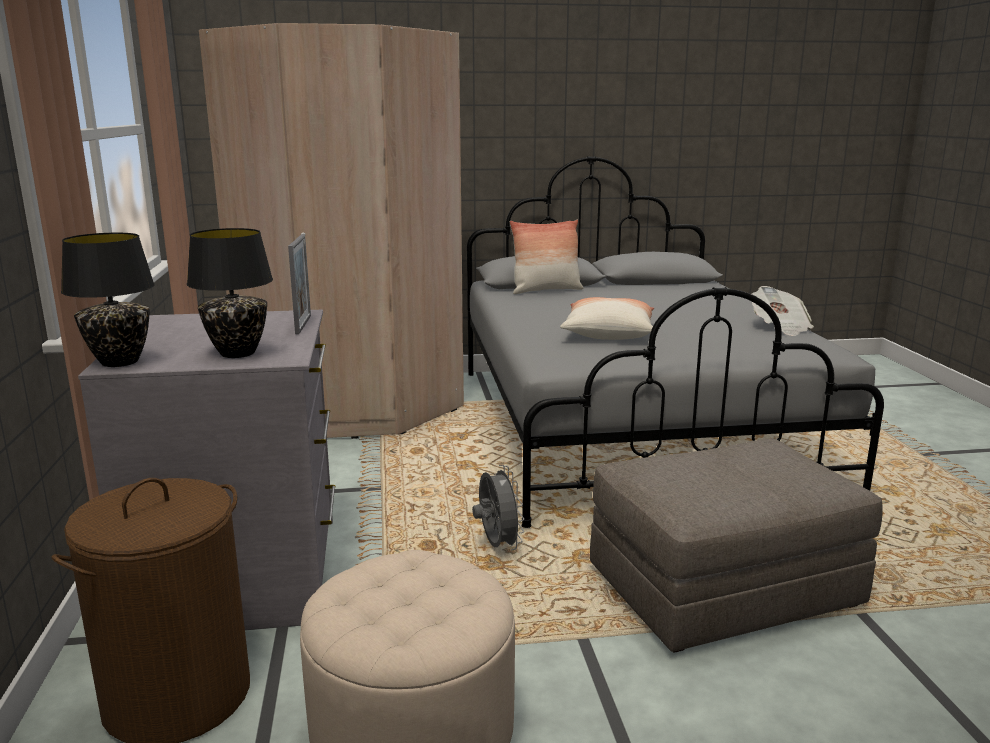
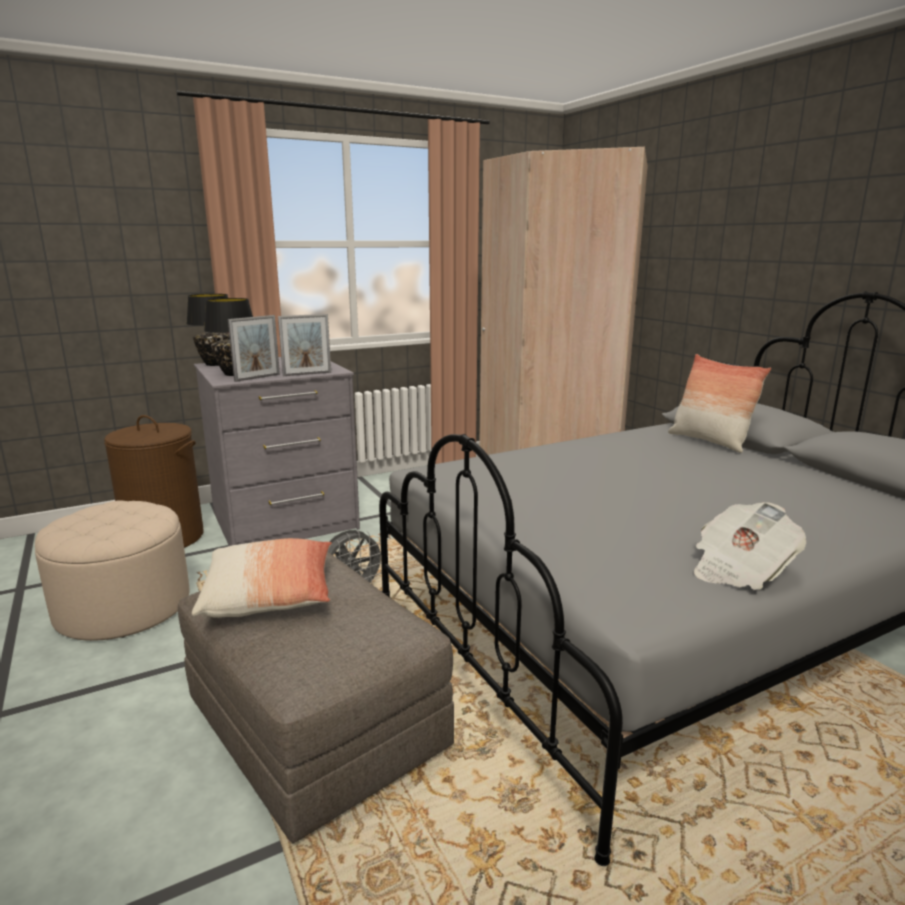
camera: 70 degrees right, 0 degrees up
pillow [560,297,654,340] -> pillow moved to [192,538,332,618]
none -> picture frame [228,315,280,382]

